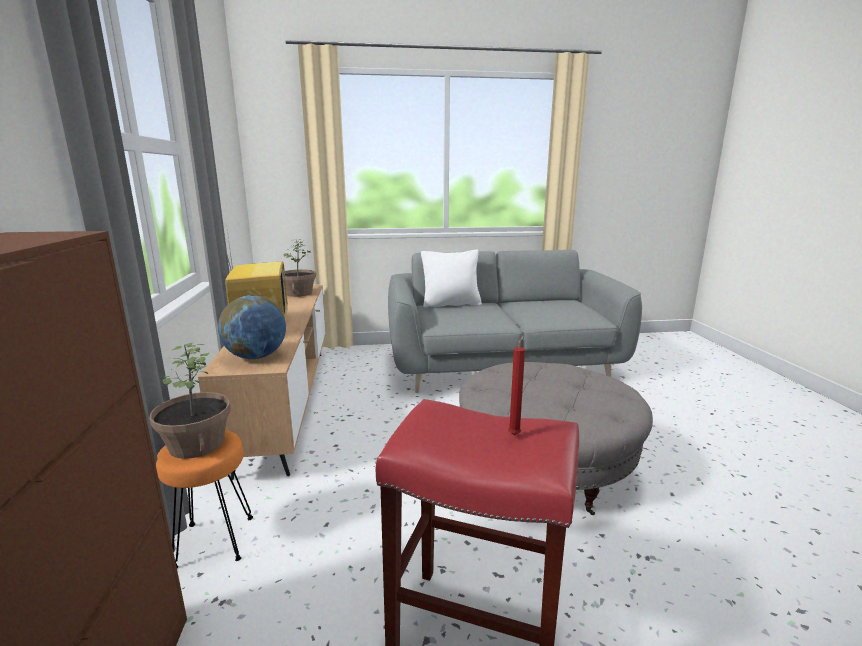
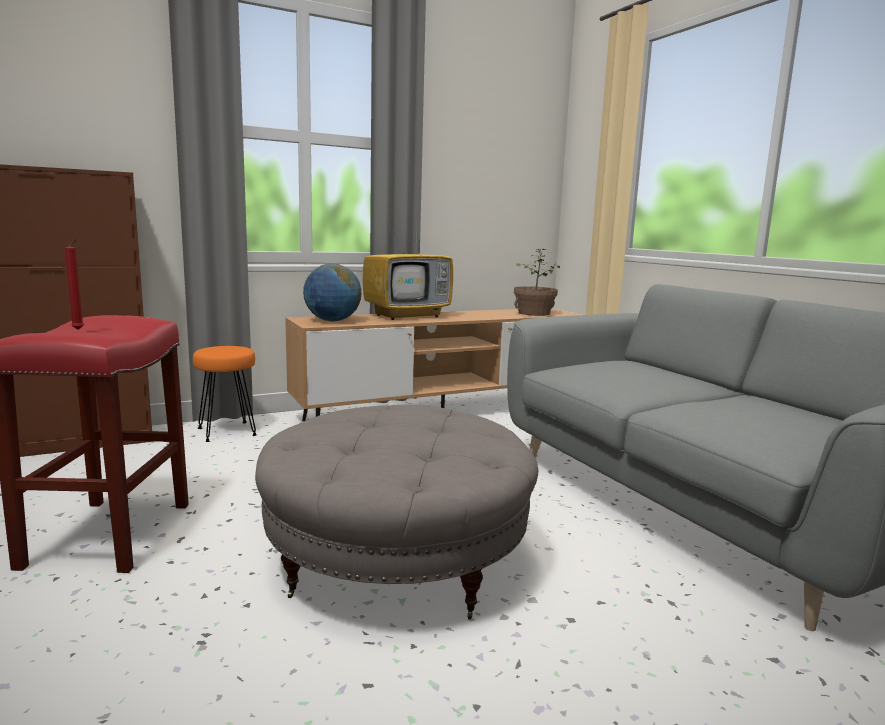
camera: 70 degrees right, 5 degrees down
potted plant [150,343,231,459] -> none
white pillow [421,250,482,308] -> none

